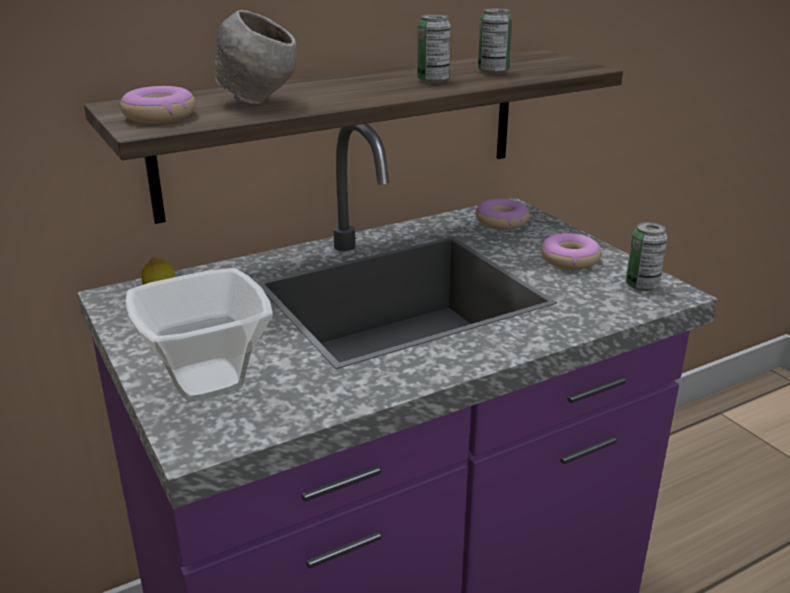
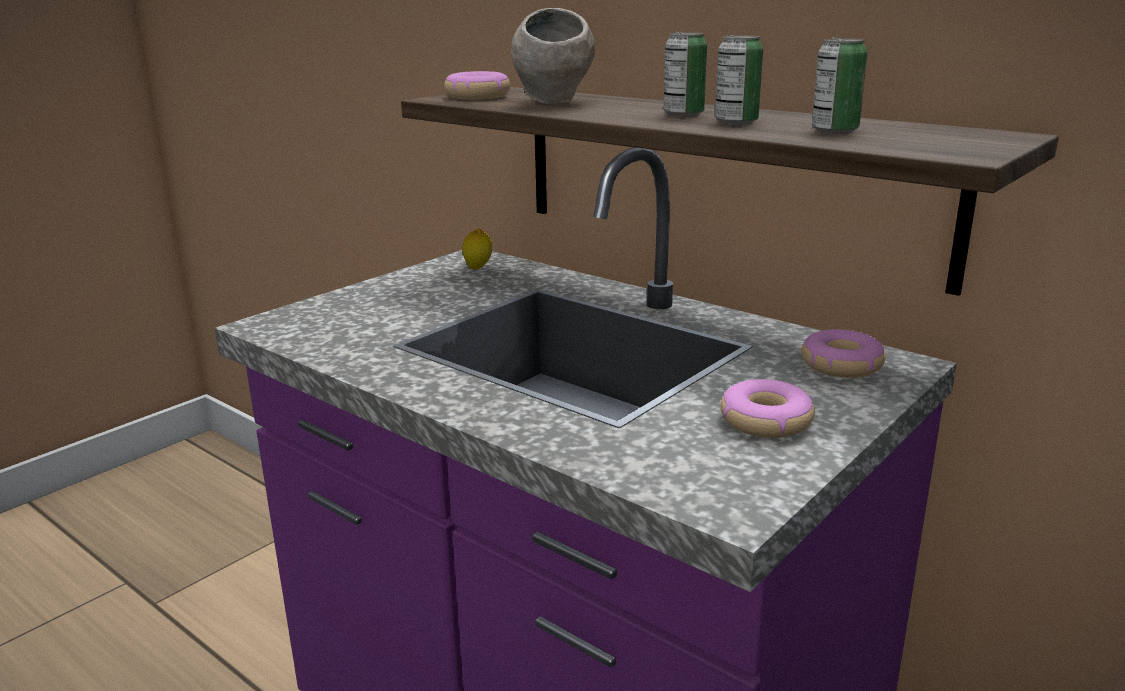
camera: 70 degrees right, 5 degrees down
bowl [125,268,273,402] -> none
can [626,222,668,291] -> can moved to [664,32,707,117]

